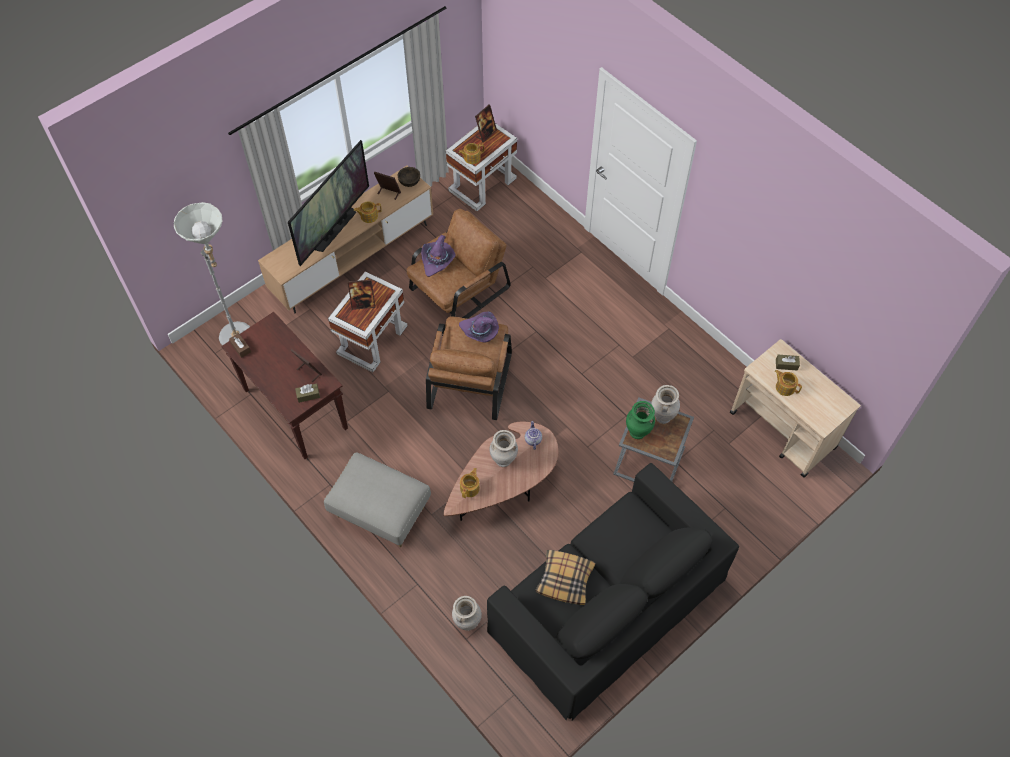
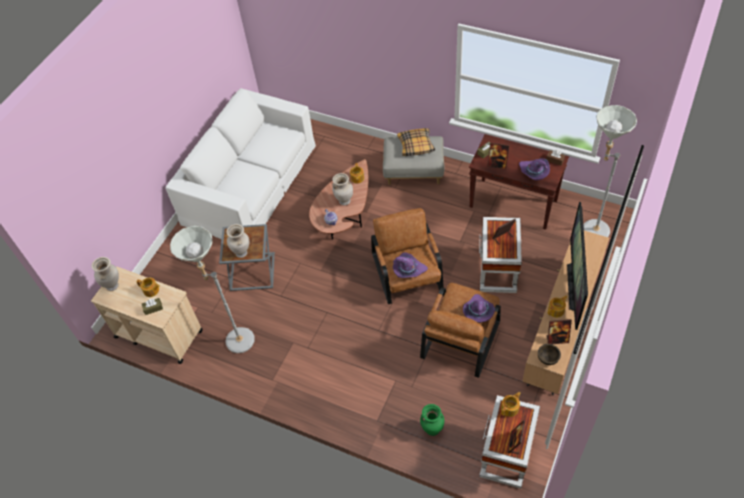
camera: 160 degrees right, 5 degrees down
beige vase [452,596,482,631] -> beige vase moved to [92,257,119,291]
black sofa [487,463,739,720] -> white sofa [166,88,316,239]
pillow [535,550,596,605] -> pillow moved to [397,128,435,156]
green vase [626,401,655,439] -> green vase moved to [420,404,444,436]
none -> grey floor lamp [170,226,255,353]
none -> purple hat [519,158,550,180]

